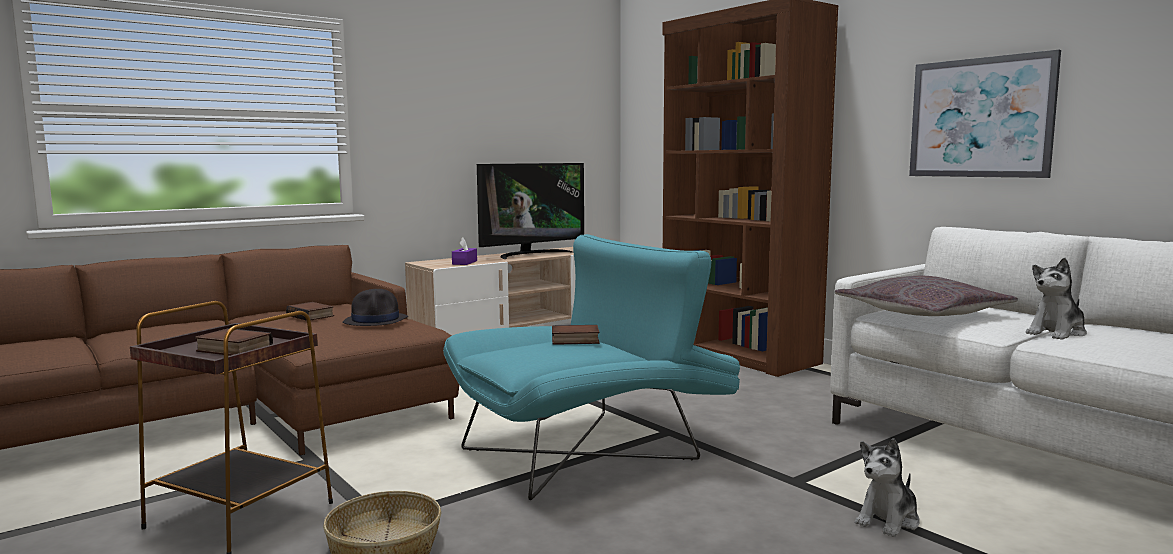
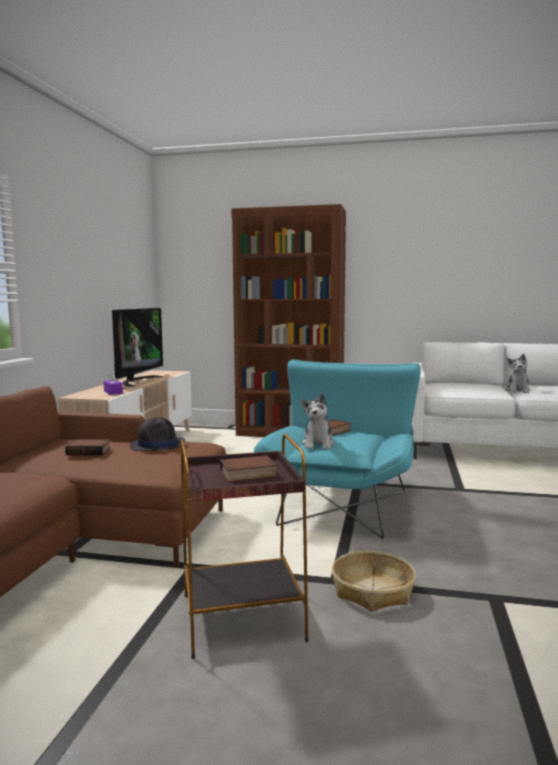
camera: 40 degrees left, 0 degrees up
grey pillow [835,276,1018,316] -> none
plush toy [855,438,920,537] -> plush toy moved to [301,393,335,449]
picture [909,50,1061,178] -> none

